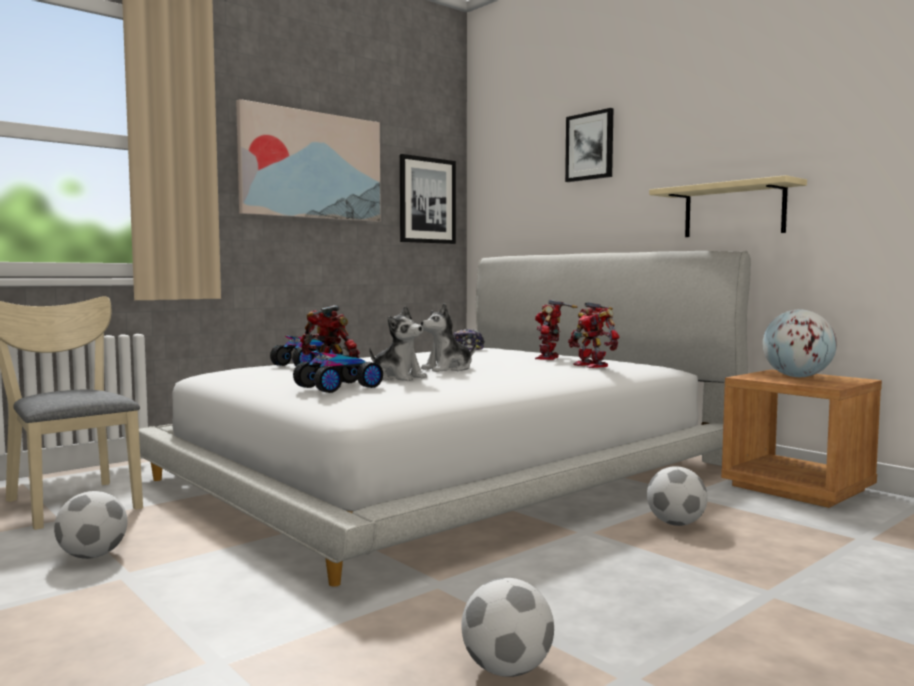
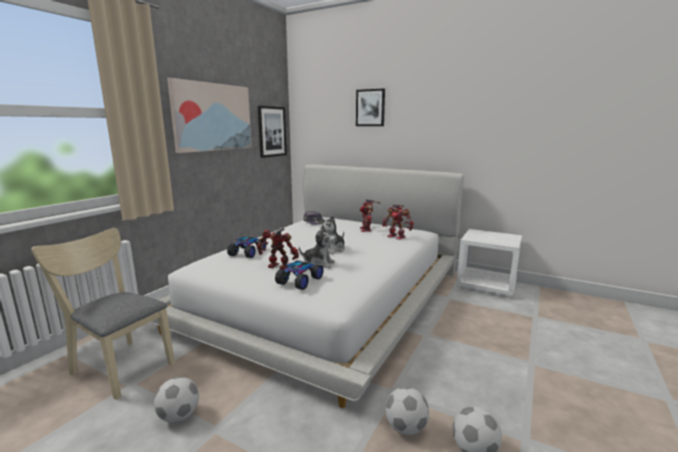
camera: 20 degrees left, 10 degrees up
football [647,466,708,526] -> football moved to [385,387,429,435]
beige shelf [649,175,807,237] -> none
brown nightstand [721,370,882,508] -> white nightstand [456,229,522,297]
globe [763,309,837,377] -> none

